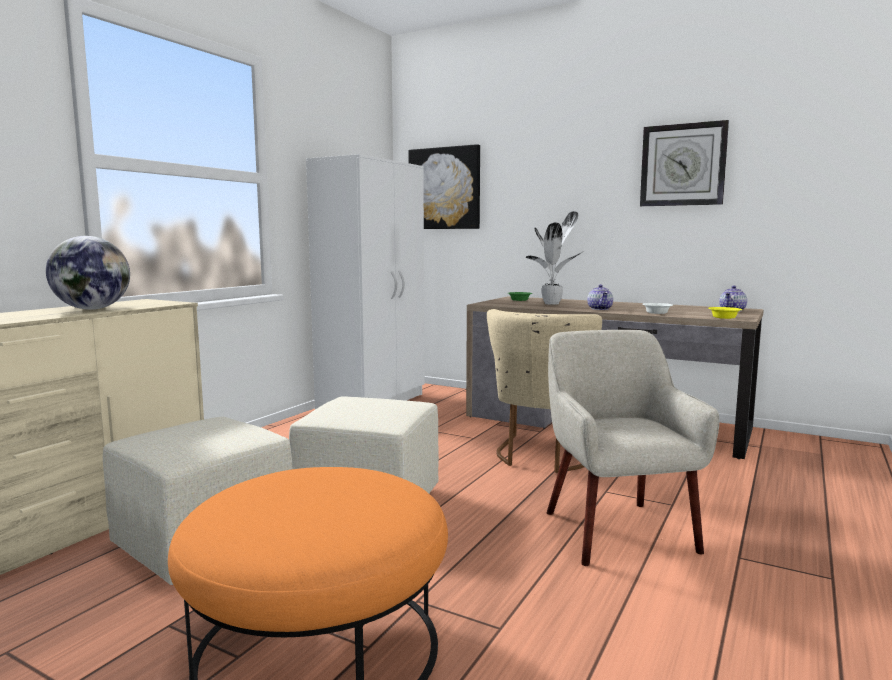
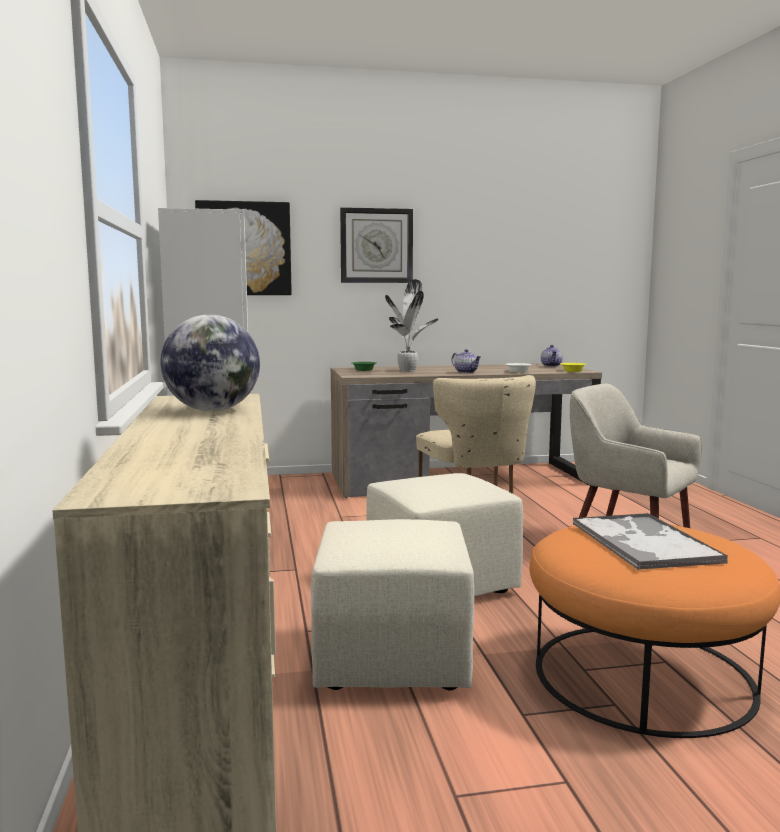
camera: 40 degrees left, 0 degrees up
wall clock [640,120,729,206] -> wall clock moved to [340,207,413,283]
none -> tray [573,513,728,570]

